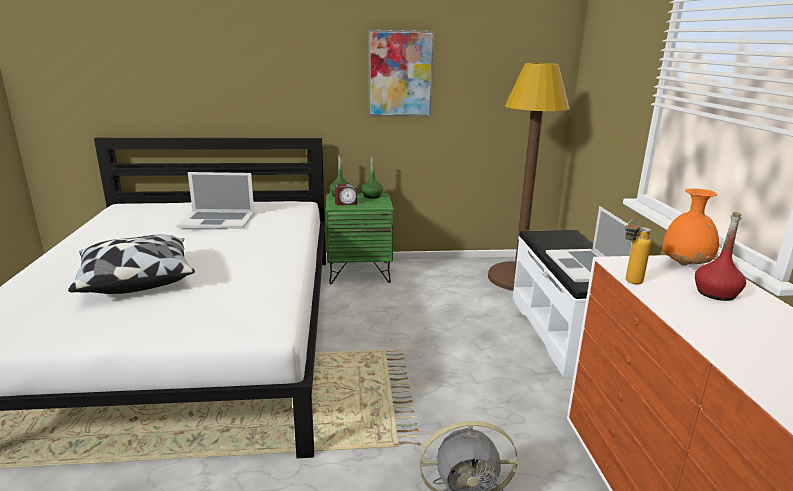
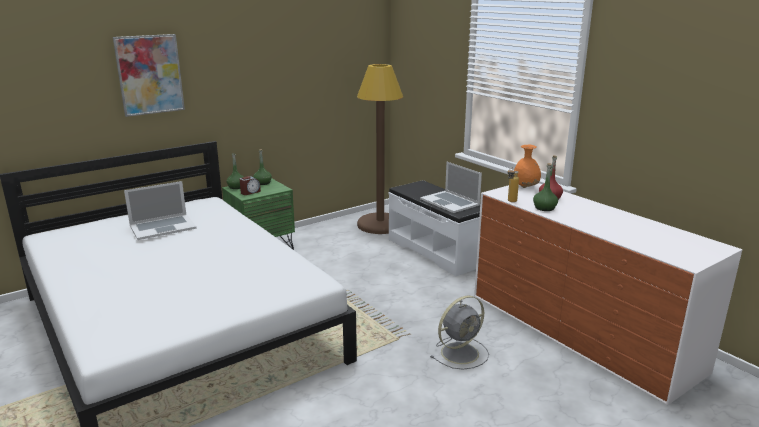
camera: 30 degrees left, 0 degrees up
pillow [68,235,195,294] -> none
picture [368,30,434,117] -> picture moved to [113,34,185,117]
none -> green bottle [533,163,558,211]

